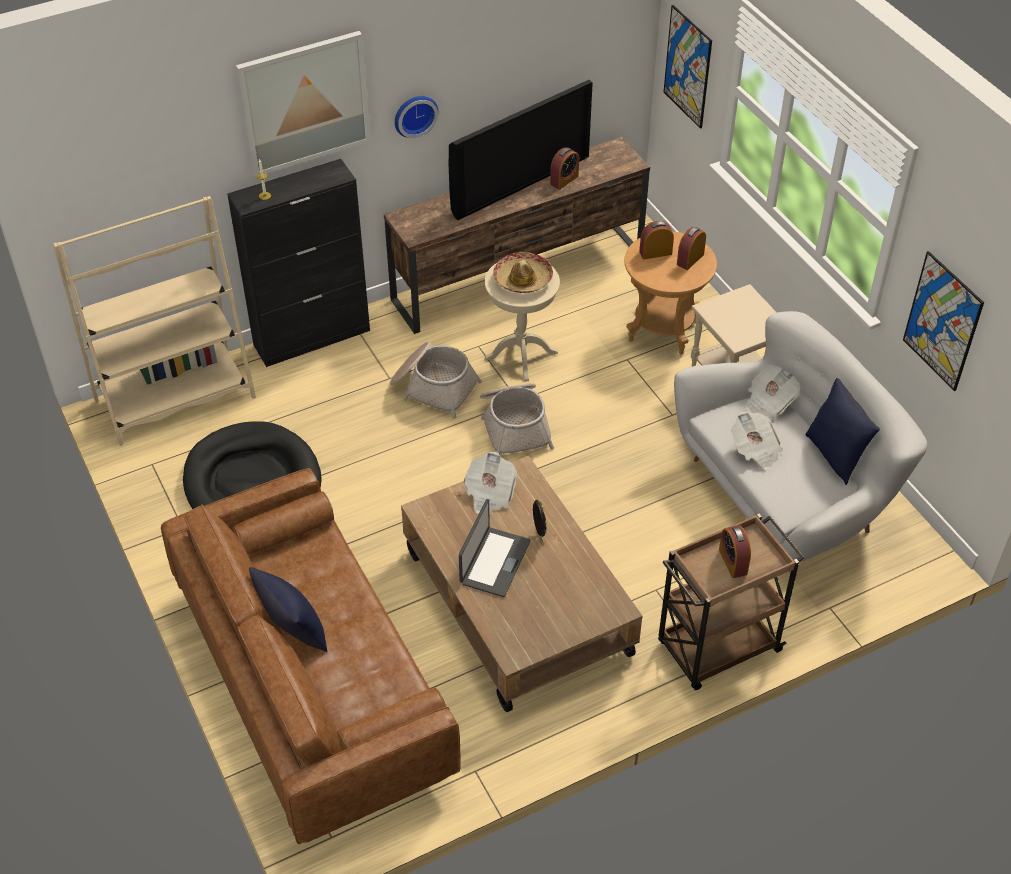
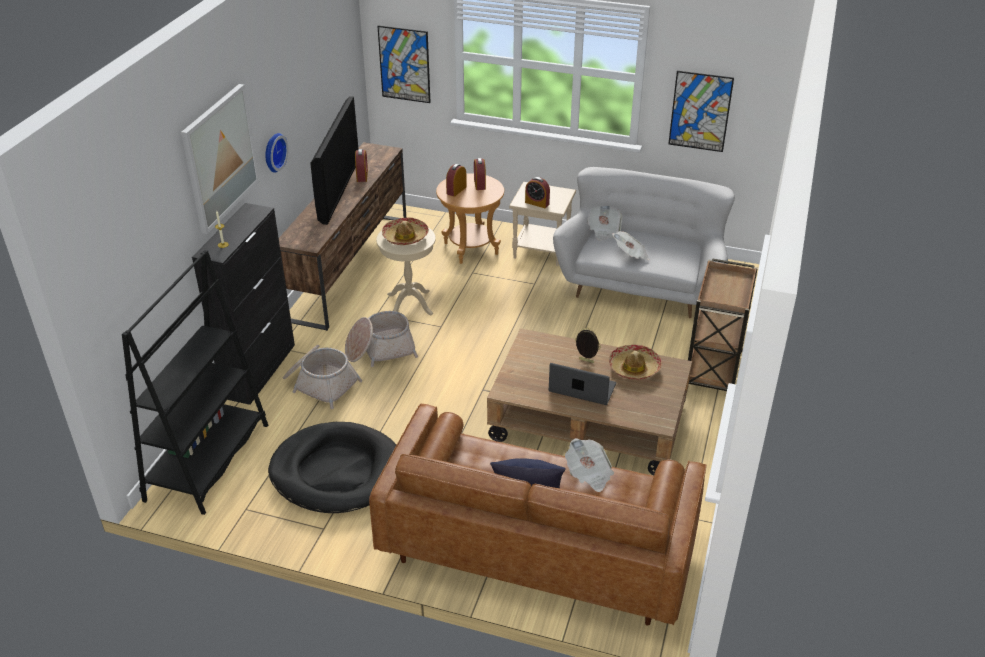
camera: 45 degrees left, 10 degrees down
beige bookcase [53,196,256,446] -> black bookcase [122,250,268,515]
laptop [459,499,530,597] -> laptop turned 45 degrees counterclockwise [549,363,616,405]
newspaper [464,452,518,514] -> newspaper moved to [565,438,614,492]
basket [480,383,554,454] -> basket moved to [283,345,362,409]
alarm clock [719,525,751,578] -> alarm clock moved to [525,177,550,208]
blue pillow [805,378,880,485] -> none
none -> hat [609,345,662,379]

